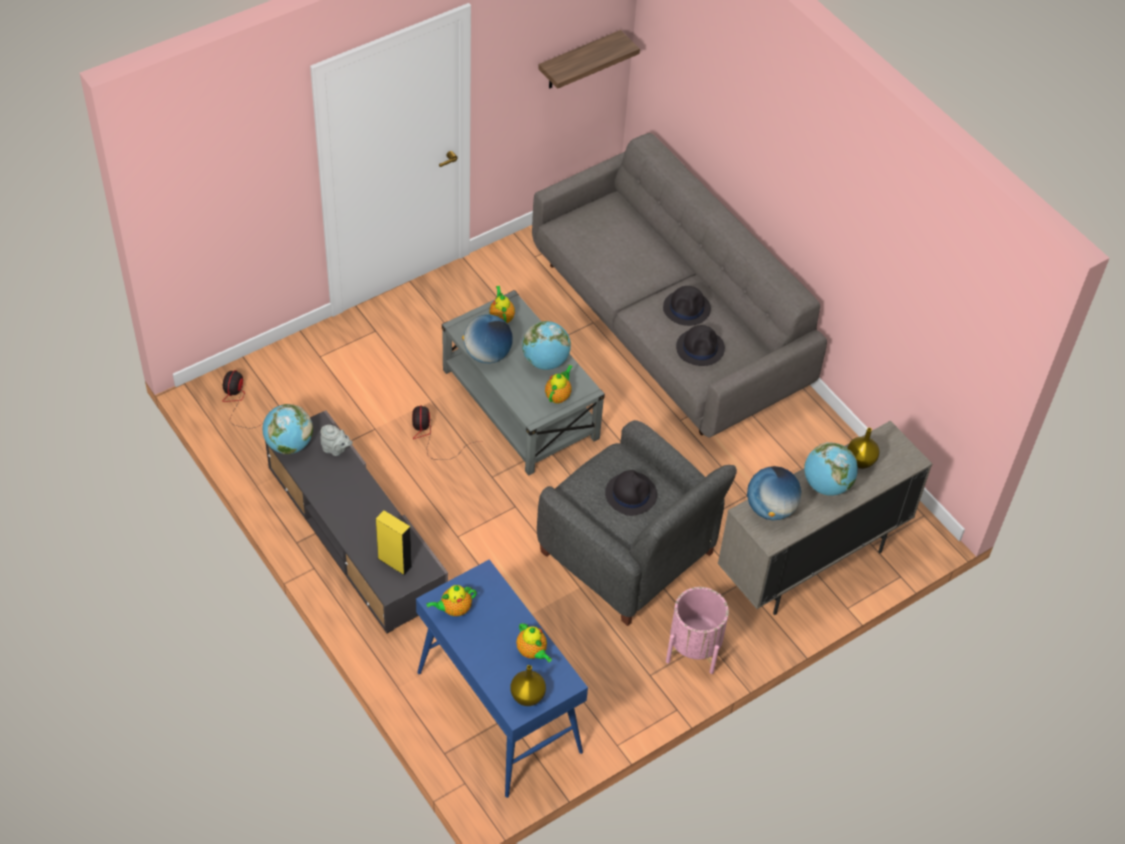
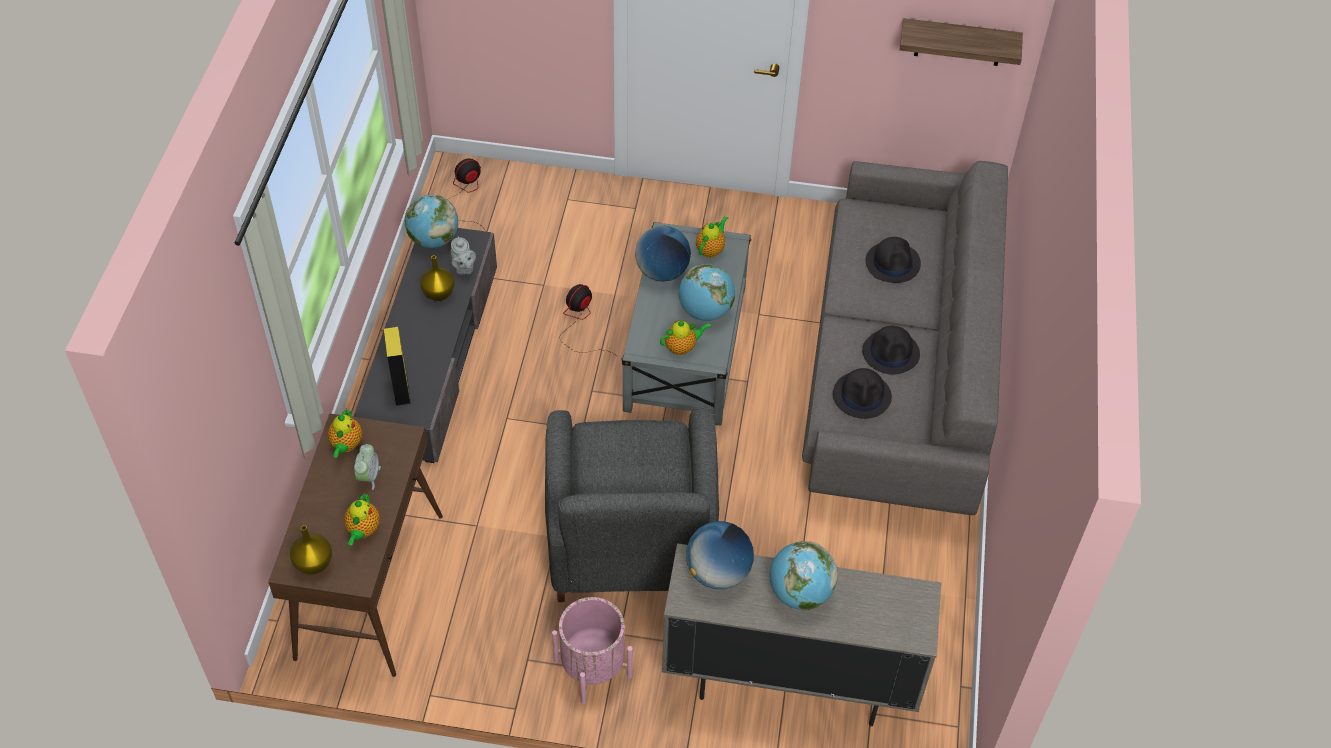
camera: 45 degrees right, 0 degrees up
blue console table [416,559,588,798] -> brown console table [268,413,443,677]
teapot [426,585,477,616] -> teapot turned 105 degrees counterclockwise [328,408,362,458]
black hat [605,470,657,516] -> black hat moved to [865,237,921,283]
yellow vase [847,428,879,469] -> yellow vase moved to [420,255,454,301]
none -> alarm clock [354,444,381,490]

